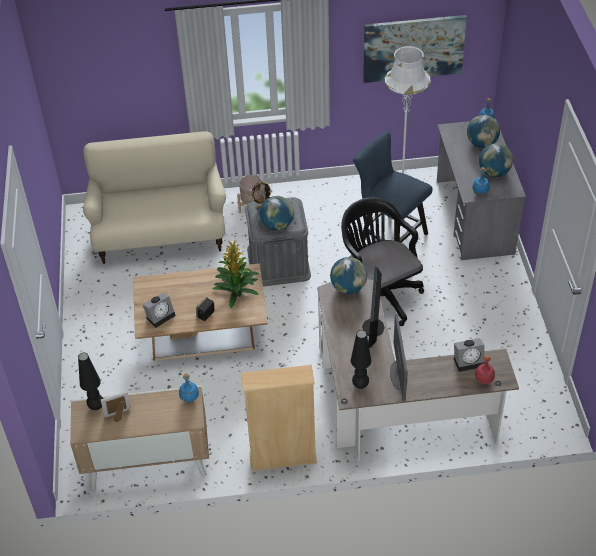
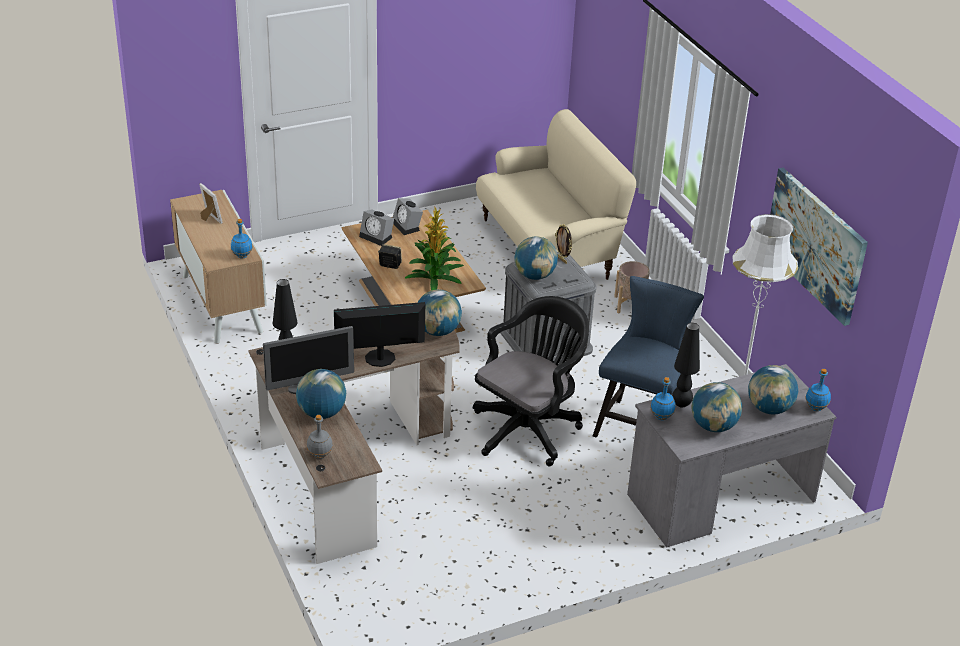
camera: 70 degrees right, 10 degrees down
black table lamp [78,353,103,410] -> black table lamp moved to [672,323,700,408]
beige bookcase [241,365,317,471] -> none
alarm clock [454,338,485,372] -> alarm clock moved to [393,198,423,235]
red bottle [475,355,495,385] -> grey bottle [307,415,333,459]
none -> globe [296,369,346,419]

